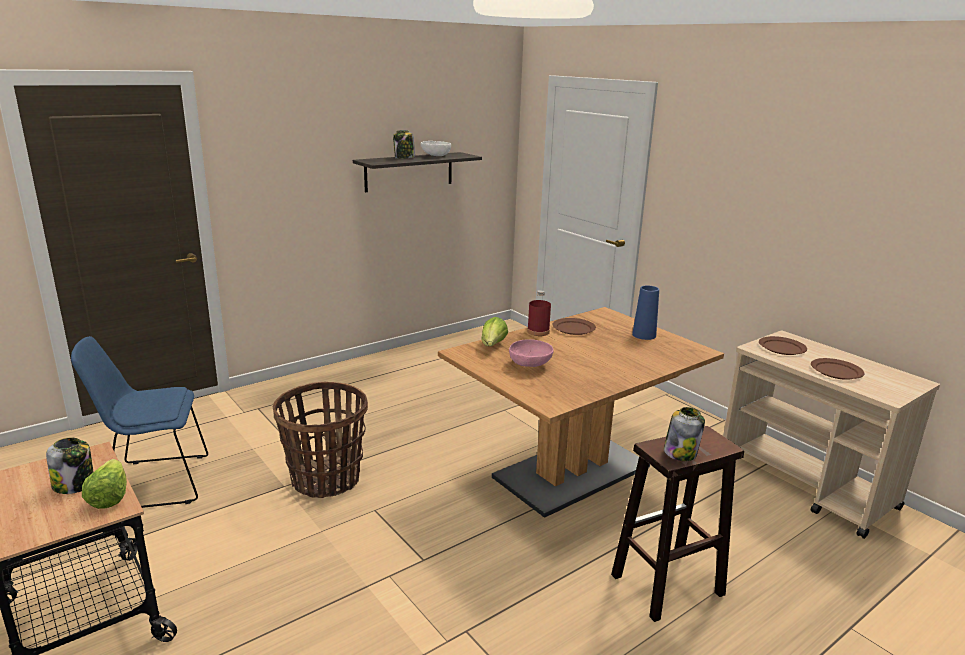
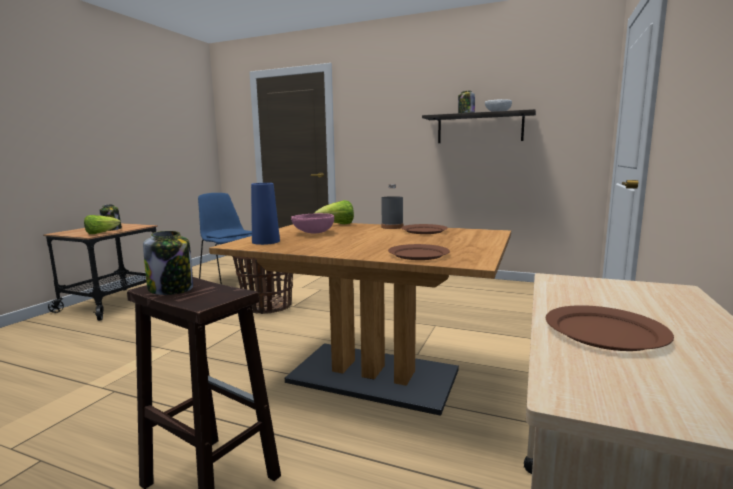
camera: 60 degrees right, 10 degrees down
red bottle [527,290,551,336] -> grey bottle [381,184,403,229]
blue vase [632,285,659,340] -> blue vase moved to [251,183,280,245]
brown plate [759,336,807,355] -> brown plate moved to [388,244,450,260]

